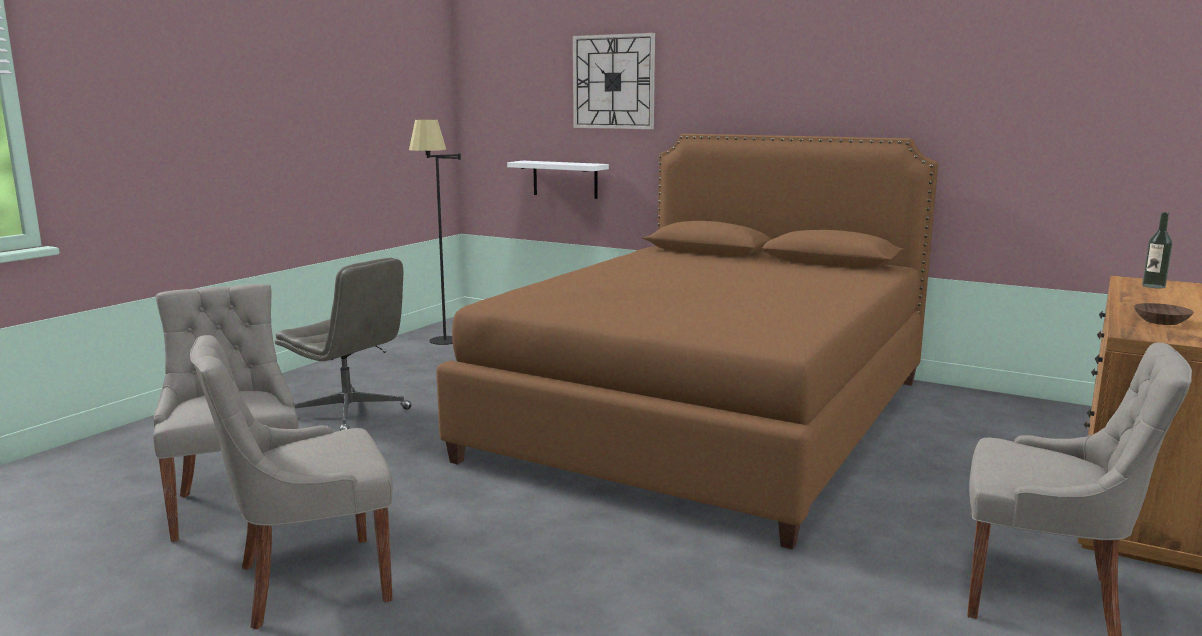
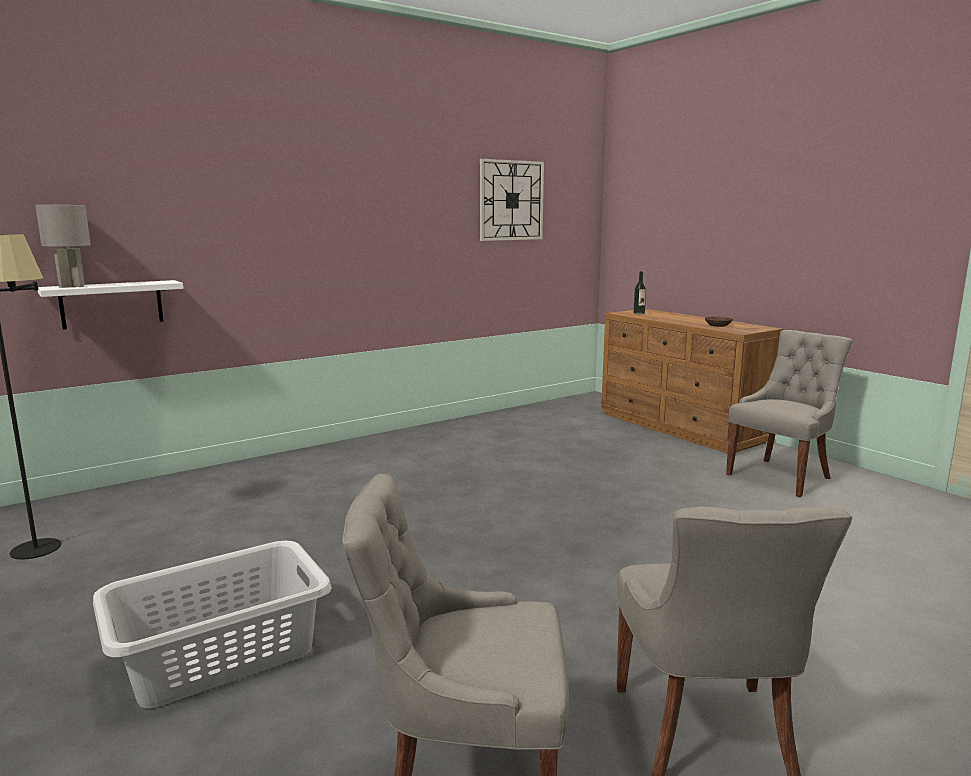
camera: 65 degrees left, 0 degrees up
grey office chair [275,258,411,431] -> grey laundry basket [93,541,332,708]
brown bed [436,134,938,550] -> none
wall clock [573,33,655,129] -> wall clock moved to [480,159,544,241]
none -> grey table lamp [35,205,91,288]

